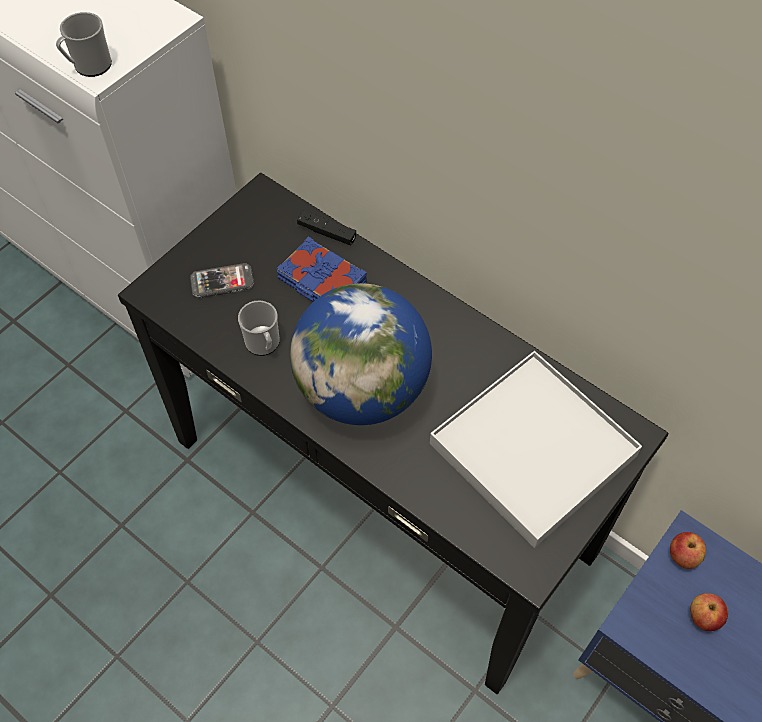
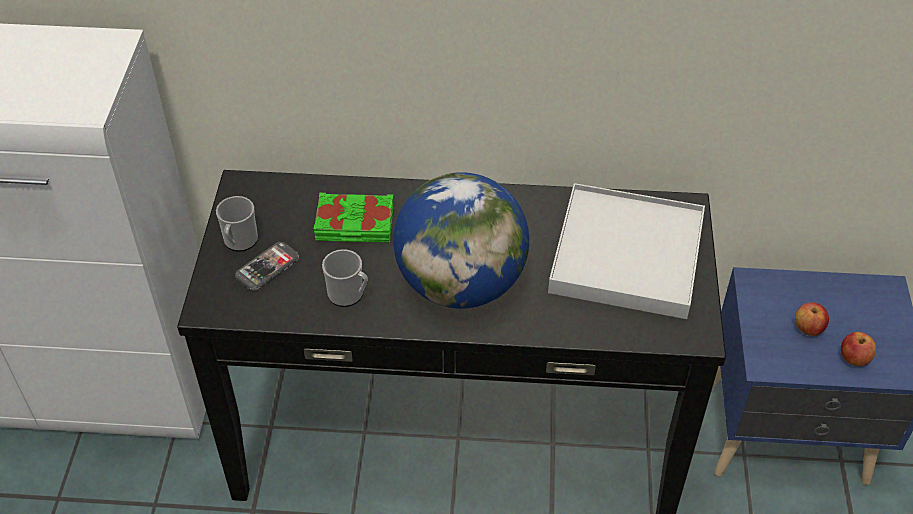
camera: 35 degrees left, 10 degrees down
mug [56,12,112,77] -> mug moved to [216,196,258,252]
blue book [277,237,367,302] -> green book [314,193,393,243]
black game controller [297,210,356,245] -> none
apple [670,532,706,569] -> apple moved to [841,332,876,366]

